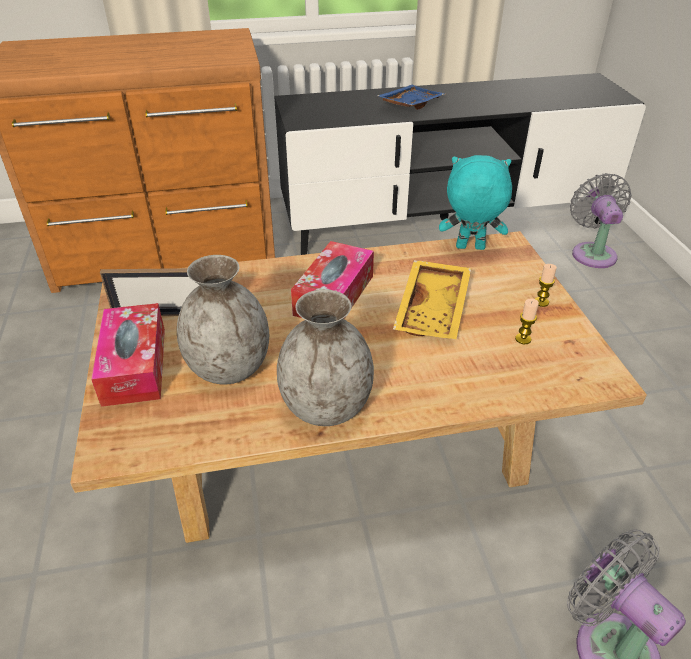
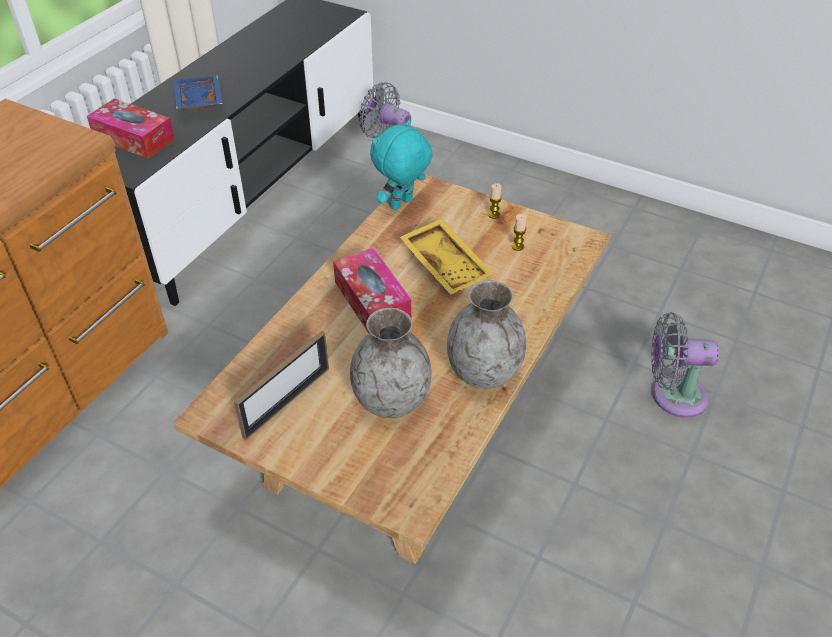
camera: 50 degrees left, 5 degrees up
tissue box [91,303,165,407] -> tissue box moved to [87,98,175,159]

